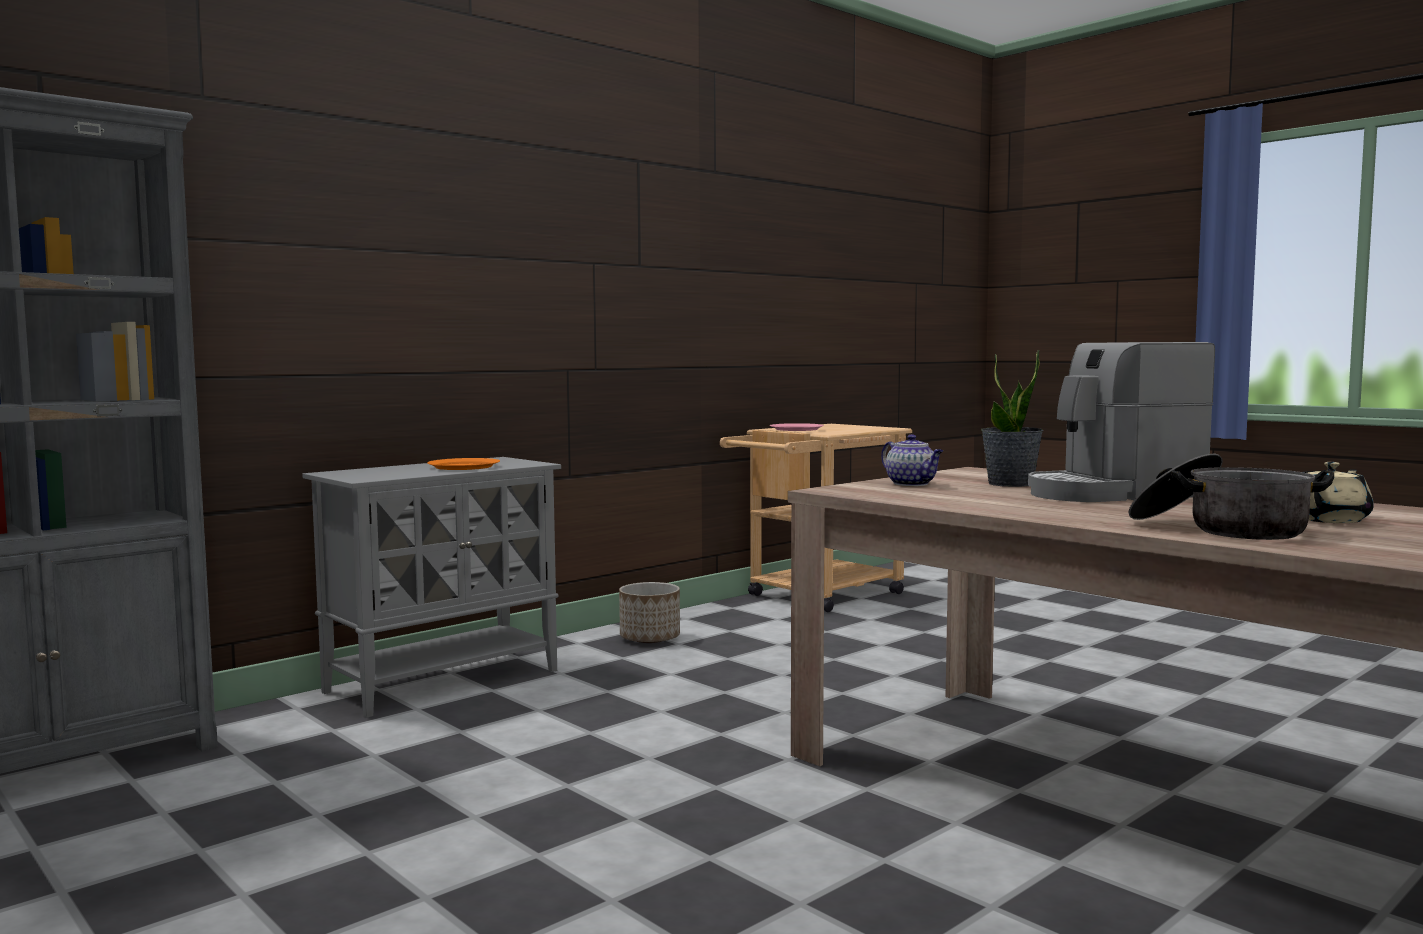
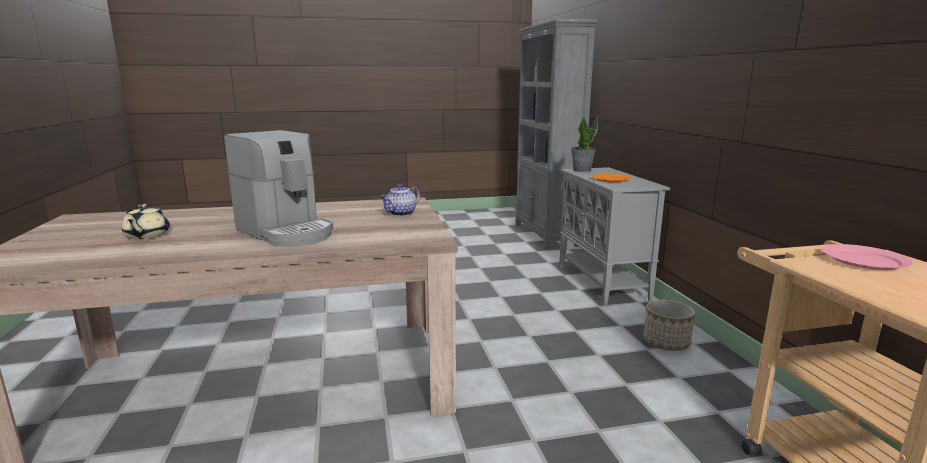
camera: 120 degrees right, 10 degrees up
teapot [881,434,943,486] -> teapot turned 45 degrees counterclockwise [380,184,420,216]
potted plant [981,349,1044,487] -> potted plant moved to [571,116,598,172]
coffee machine [1028,342,1215,502] -> coffee machine turned 120 degrees clockwise [224,130,333,247]
cooking pot [1128,454,1334,540] -> none

